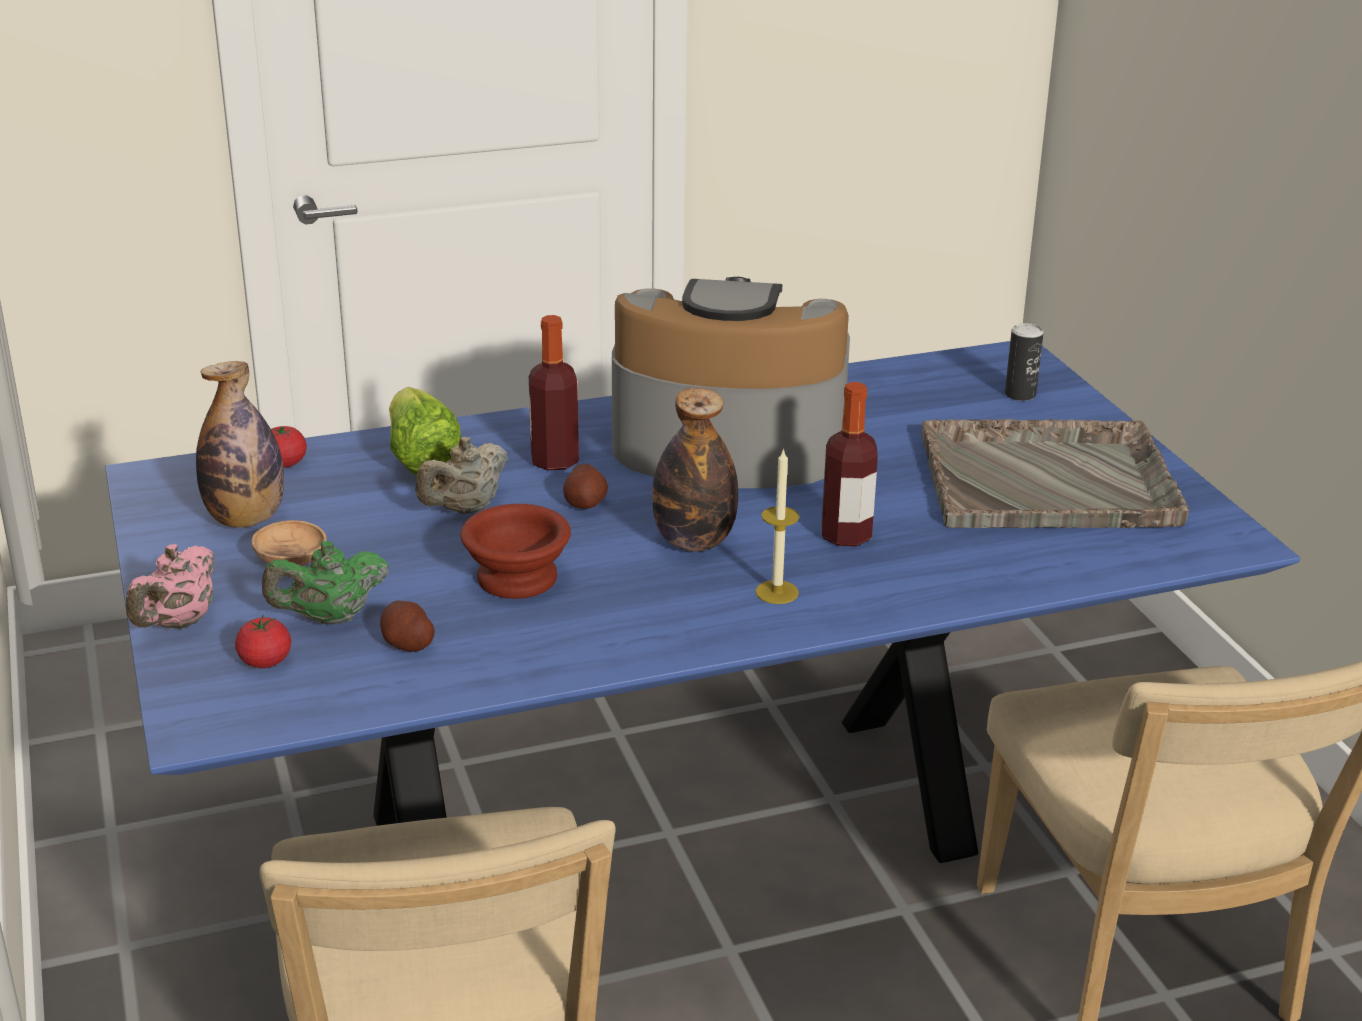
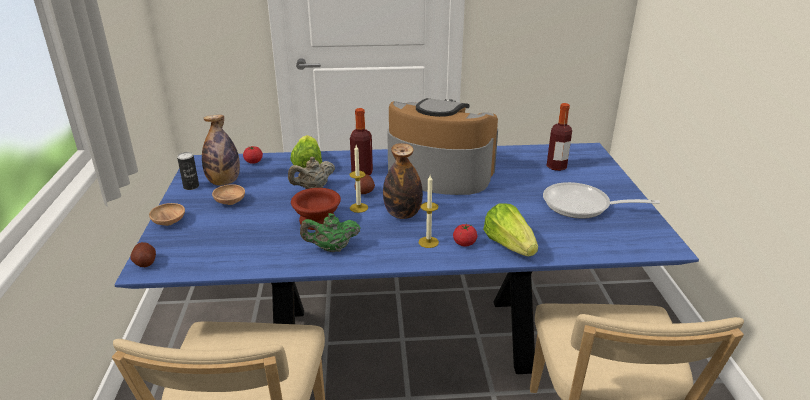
camera: 15 degrees right, 0 degrees up
pink teapot [126,544,215,629] -> brown bowl [149,203,185,226]
tomato [235,615,291,668] -> tomato moved to [453,223,477,247]
green teapot [262,541,389,625] -> green teapot moved to [300,213,360,252]
potato [380,601,435,652] -> potato moved to [130,242,156,267]
bottle [822,382,878,546] -> bottle moved to [547,103,572,171]
grey tray [921,419,1189,528] -> frying pan [543,182,660,219]
can [1005,323,1043,401] -> can moved to [177,152,199,190]
none -> candle [349,145,368,213]
none -> lettuce [483,203,538,256]

